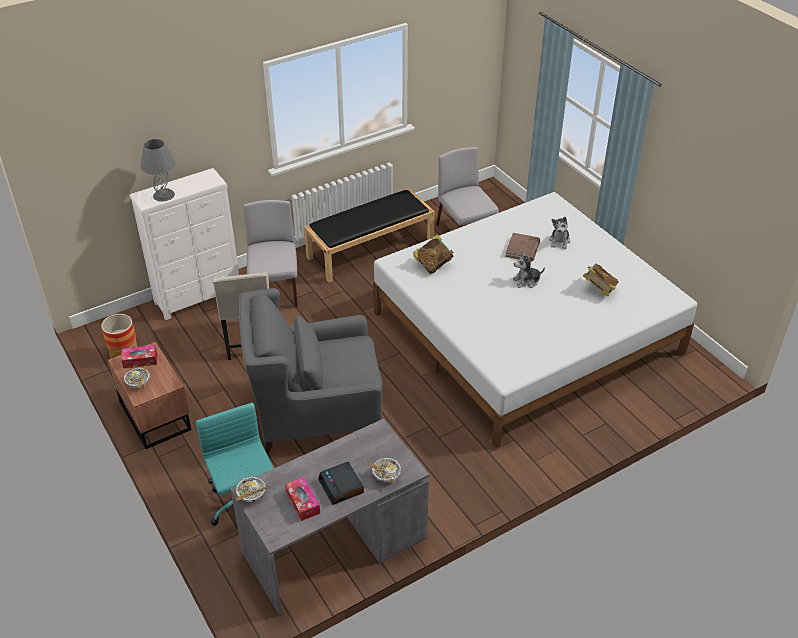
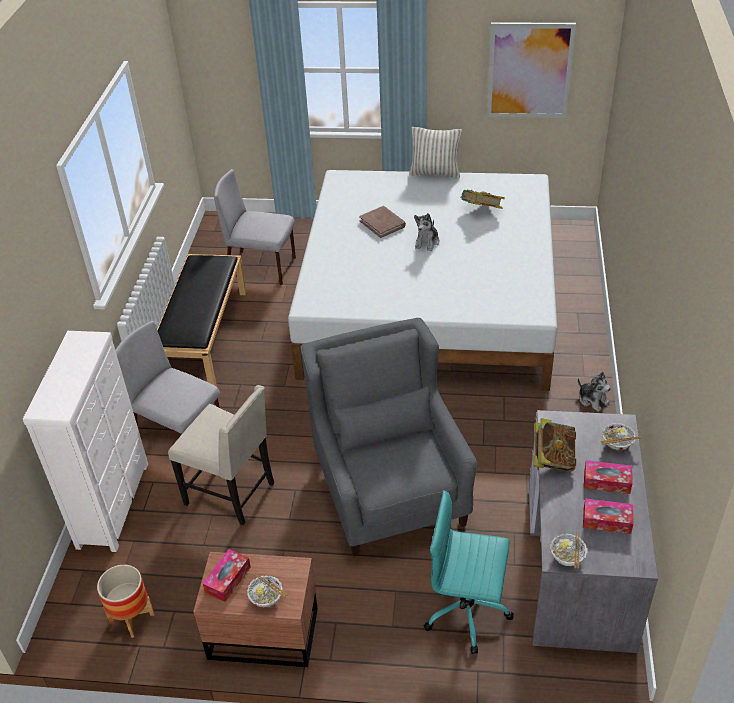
camera: 50 degrees left, 0 degrees up
grey table lamp [140,139,176,202] -> none
grey armchair [239,288,382,453] -> grey armchair turned 135 degrees clockwise [301,318,477,557]
alarm clock [318,462,364,505] -> tissue box [584,460,632,494]
book [413,234,454,274] -> book moved to [533,418,576,471]
plush toy [549,217,570,249] -> plush toy moved to [578,372,611,412]
none -> pillow [409,127,462,178]
none -> picture [487,22,576,118]

